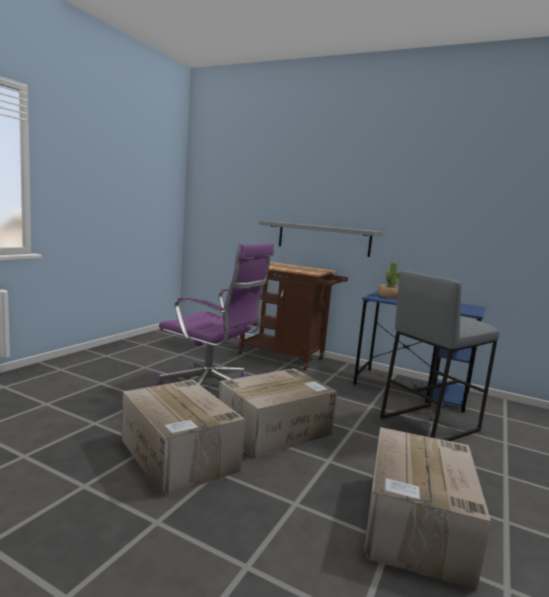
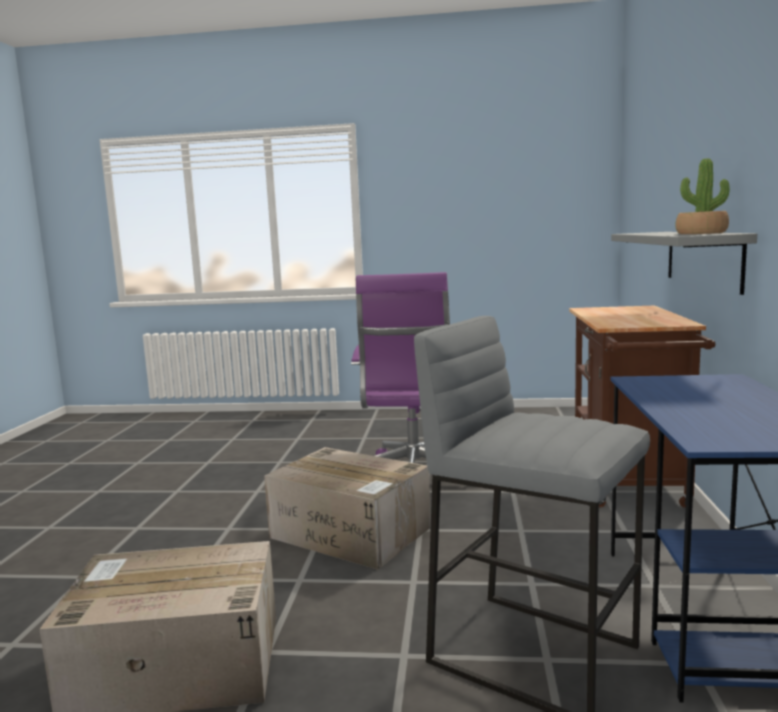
camera: 70 degrees right, 0 degrees up
cardboard box [122,380,245,497] -> none
potted plant [378,261,400,298] -> potted plant moved to [675,158,730,234]

